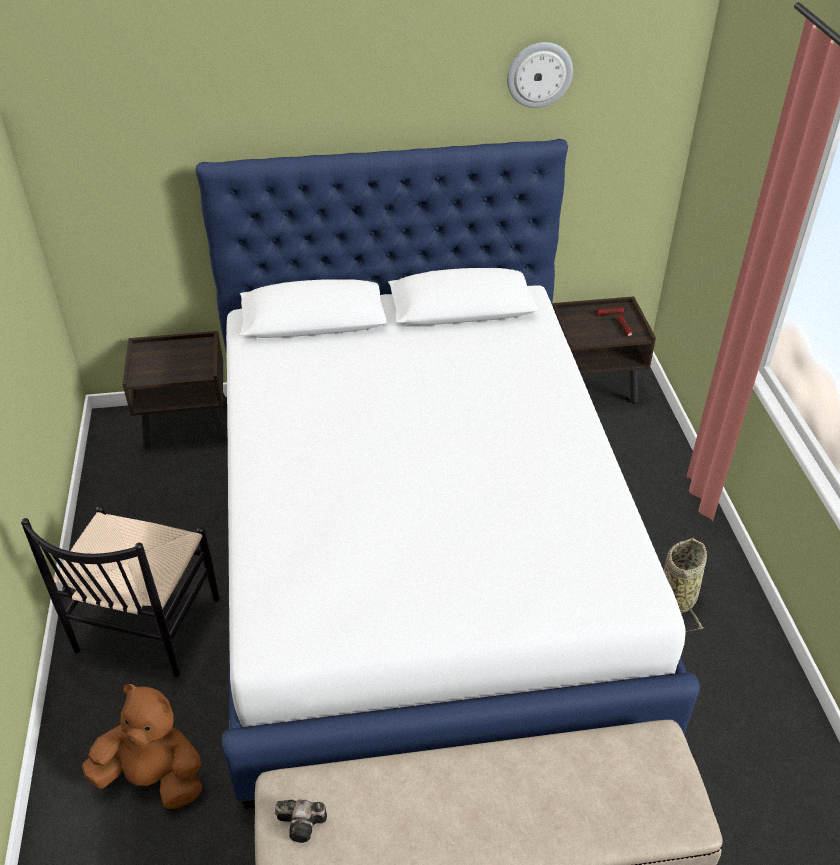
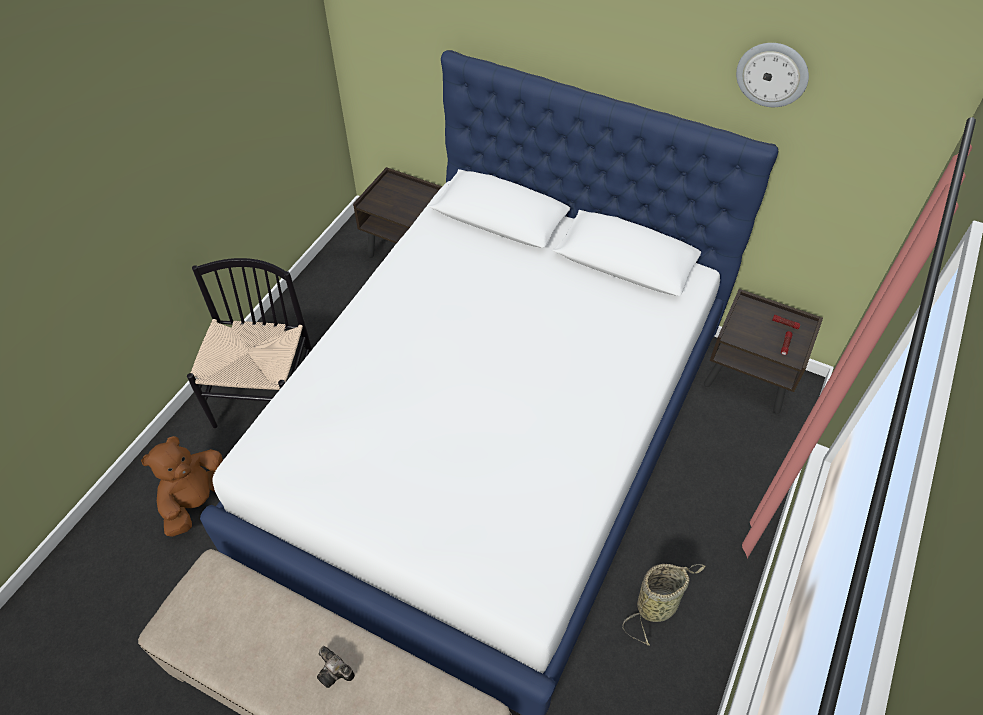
camera: 35 degrees right, 10 degrees up
black chair [21,506,219,677] -> black chair turned 135 degrees clockwise [187,258,312,428]
brown plush toy [81,684,202,809] -> brown plush toy turned 105 degrees counterclockwise [141,436,223,537]
camera [275,799,327,843] -> camera moved to [317,646,355,688]

